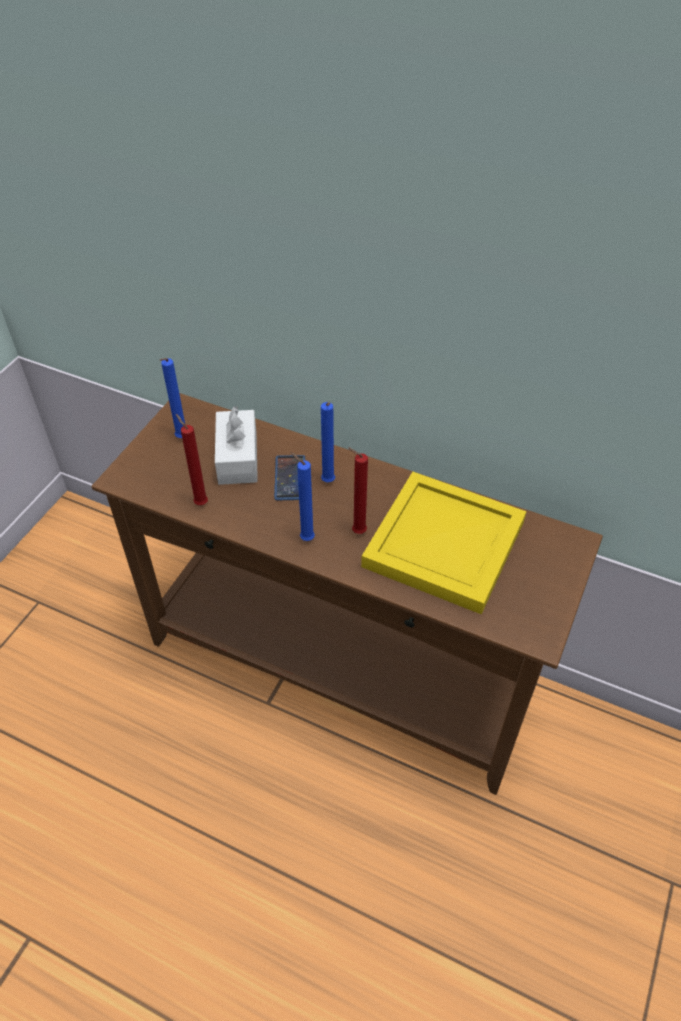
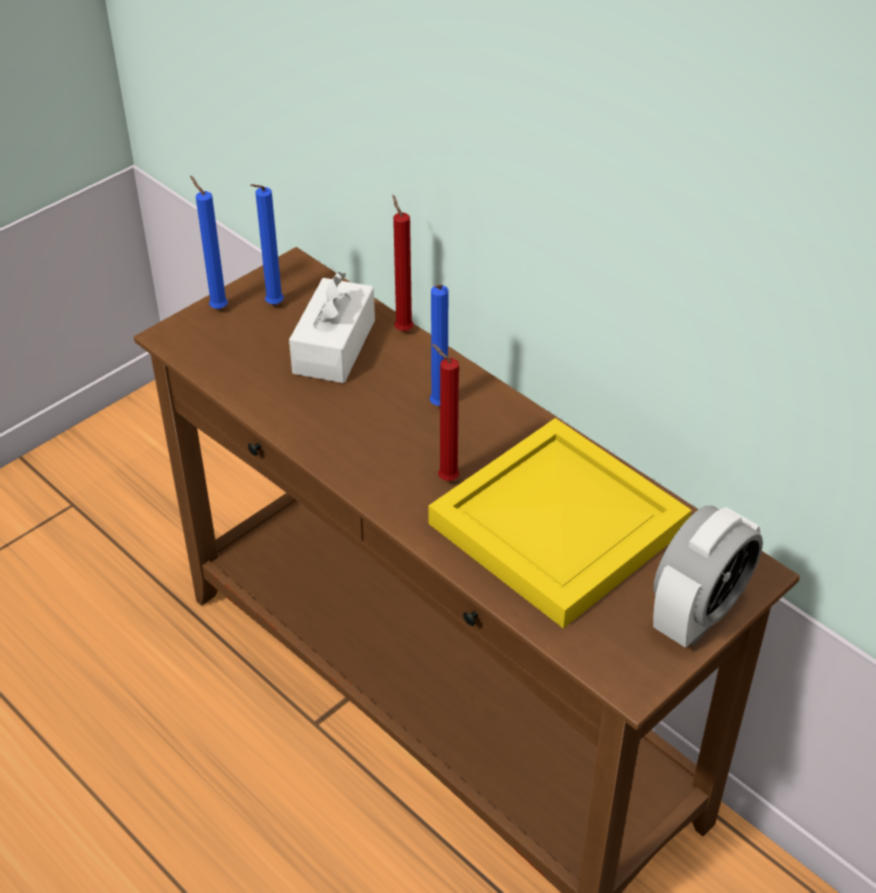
camera: 20 degrees right, 5 degrees down
red candle [176,414,208,505] -> red candle moved to [392,195,414,331]
phone [274,455,305,500] -> none
blue candle [290,452,315,541] -> blue candle moved to [190,176,228,309]
none -> alarm clock [653,506,763,648]

